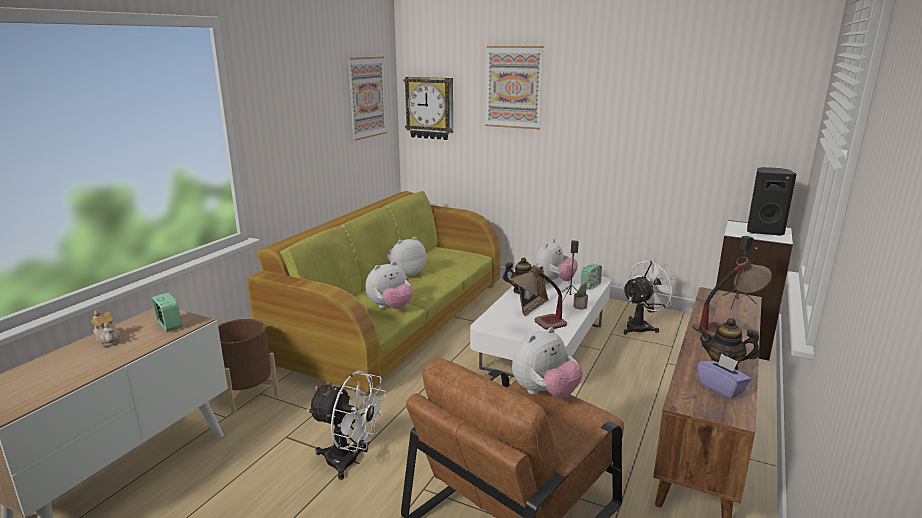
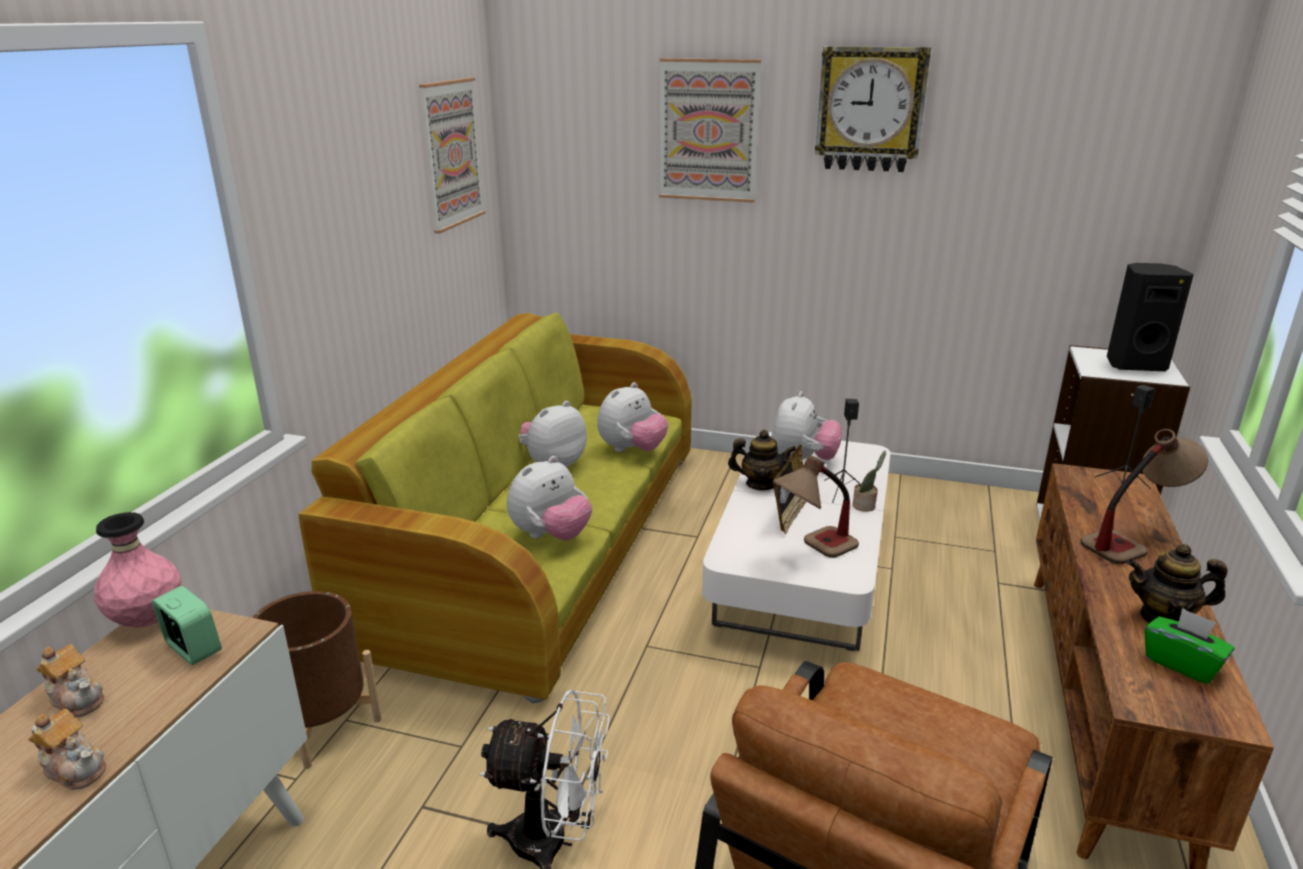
camera: 10 degrees left, 5 degrees up
wall clock [403,77,453,140] -> wall clock moved to [815,46,931,172]
plush toy [512,327,583,398] -> plush toy moved to [597,382,668,452]
alarm clock [581,263,602,289] -> none
white fan [623,259,678,335] -> none
purple tissue box [698,353,751,399] -> green tissue box [1145,608,1234,684]
none -> teapot [28,709,106,790]
none -> pink vase [94,512,181,628]

